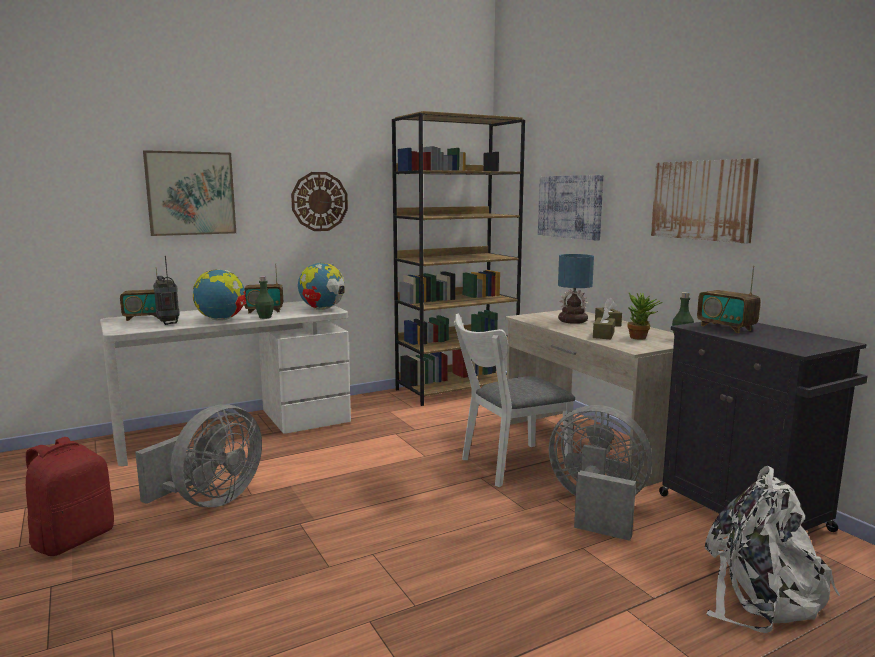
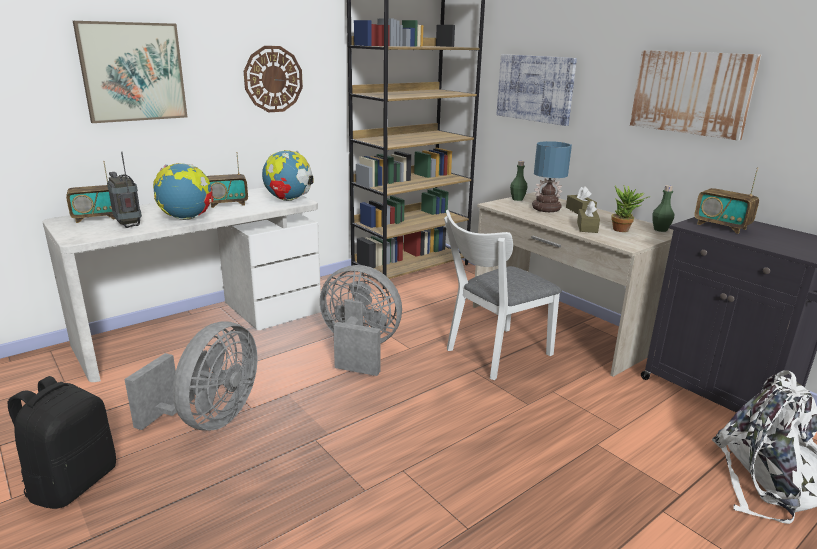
camera: 10 degrees left, 10 degrees up
red backpack [26,437,114,556] -> black backpack [7,376,116,509]
green bottle [255,276,274,319] -> green bottle moved to [510,161,527,201]
grey fan [549,405,652,541] -> grey fan moved to [320,265,402,376]

